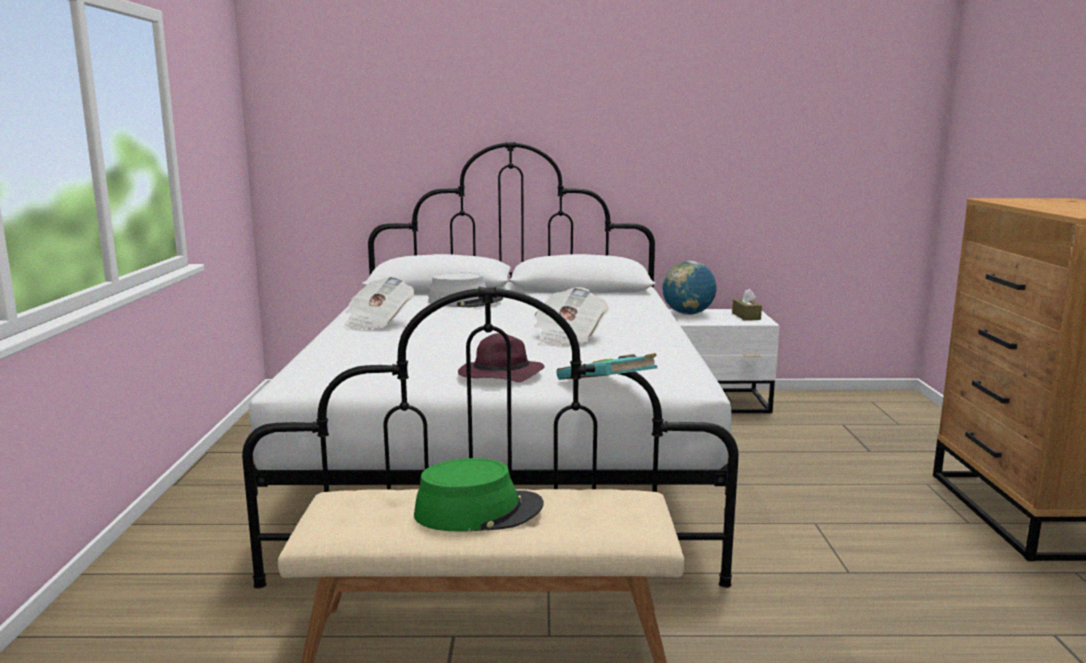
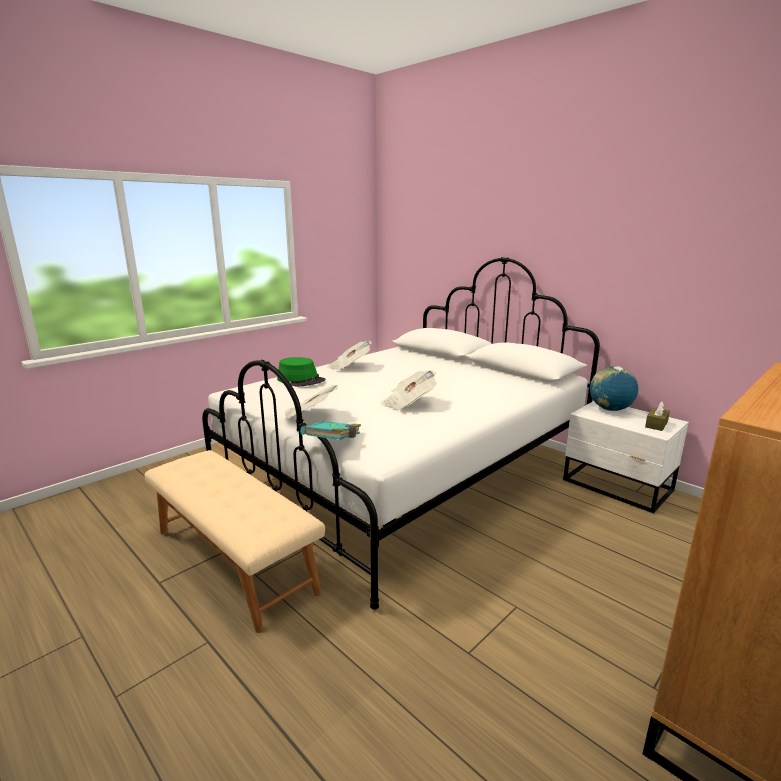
camera: 45 degrees right, 5 degrees up
green hat [414,458,544,531] -> green hat moved to [277,357,325,387]
grey hat [428,273,503,307] -> none
purple hat [458,333,545,382] -> newspaper [285,385,338,420]

